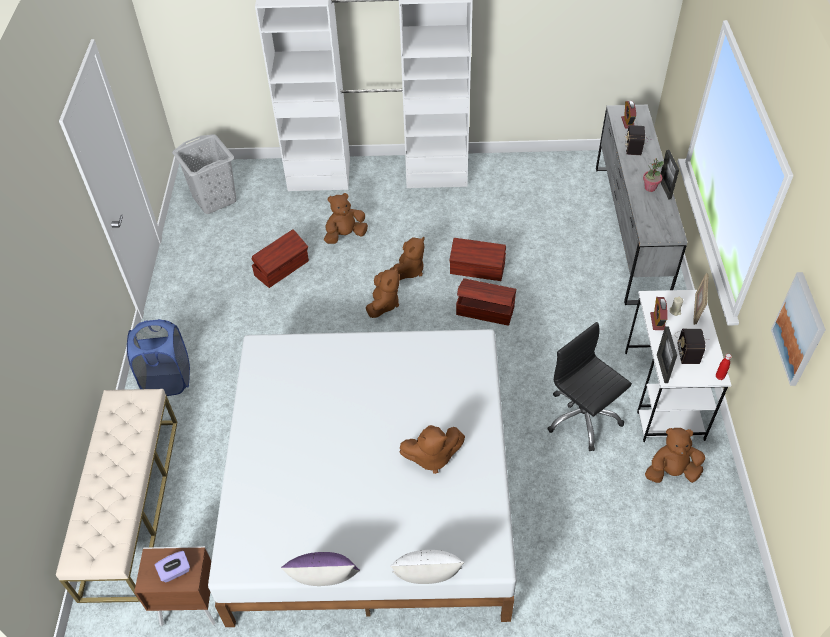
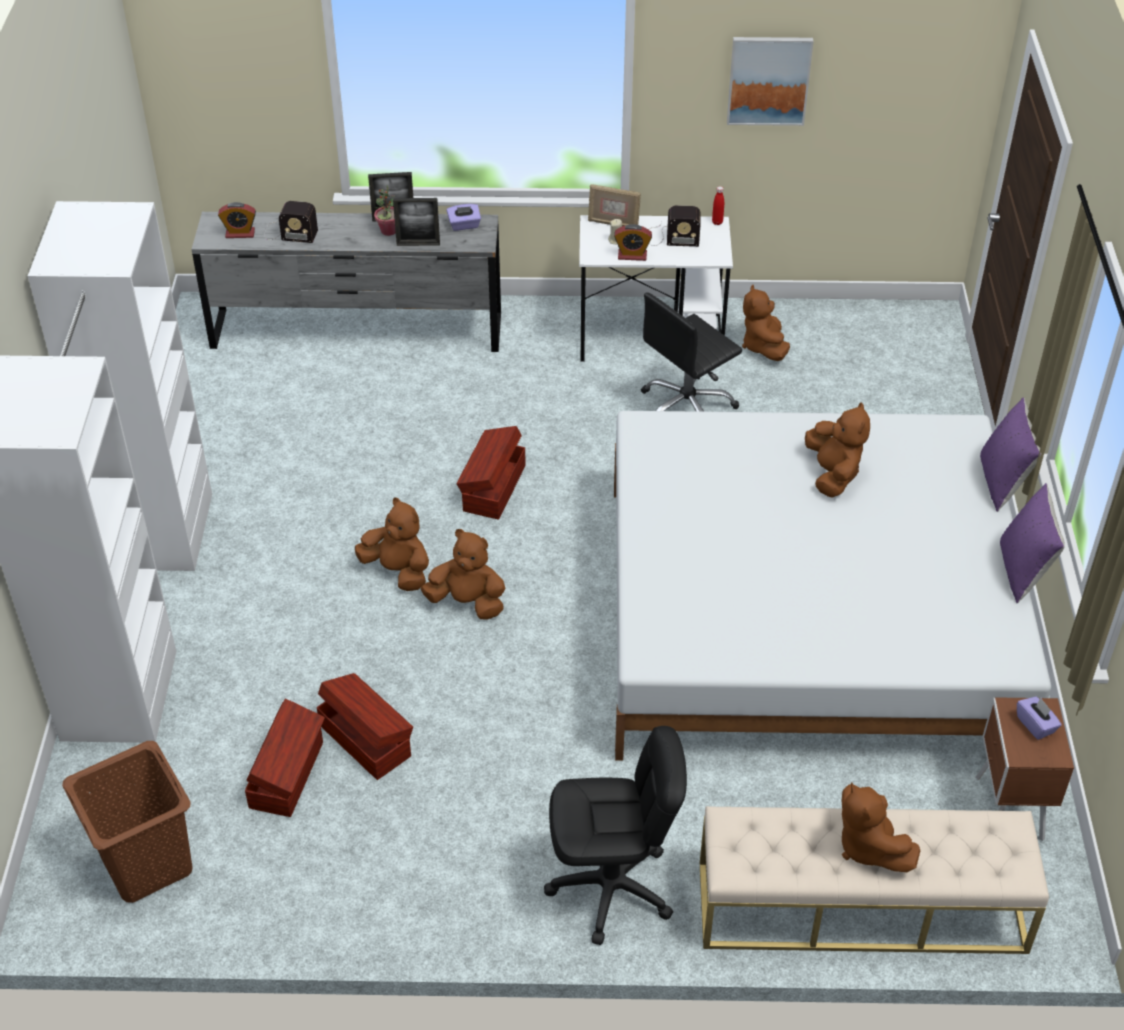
camera: 90 degrees left, 5 degrees down
blue laundry basket [127,319,190,396] -> black office chair [544,726,687,945]
grey laundry basket [172,134,237,214] -> brown laundry basket [62,741,193,903]
brown plush toy [324,193,368,244] -> brown plush toy moved to [842,782,920,872]
white pillow [390,550,464,584] -> purple pillow [980,397,1041,512]
brown storage box [450,238,506,281] -> brown storage box moved to [245,699,325,817]
picture frame [657,326,677,383] -> picture frame moved to [393,198,440,246]
none -> purple tissue box [447,204,481,231]

